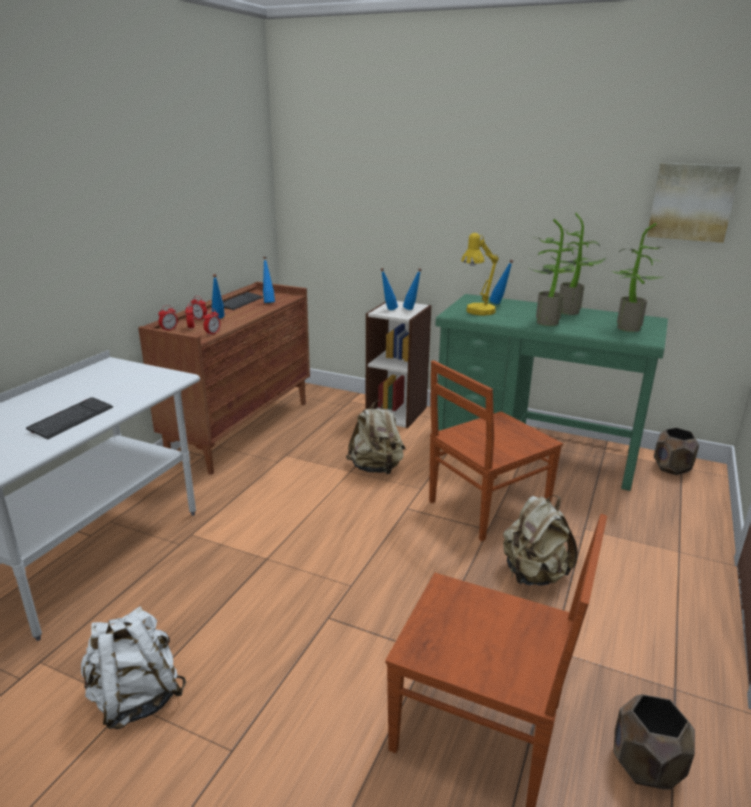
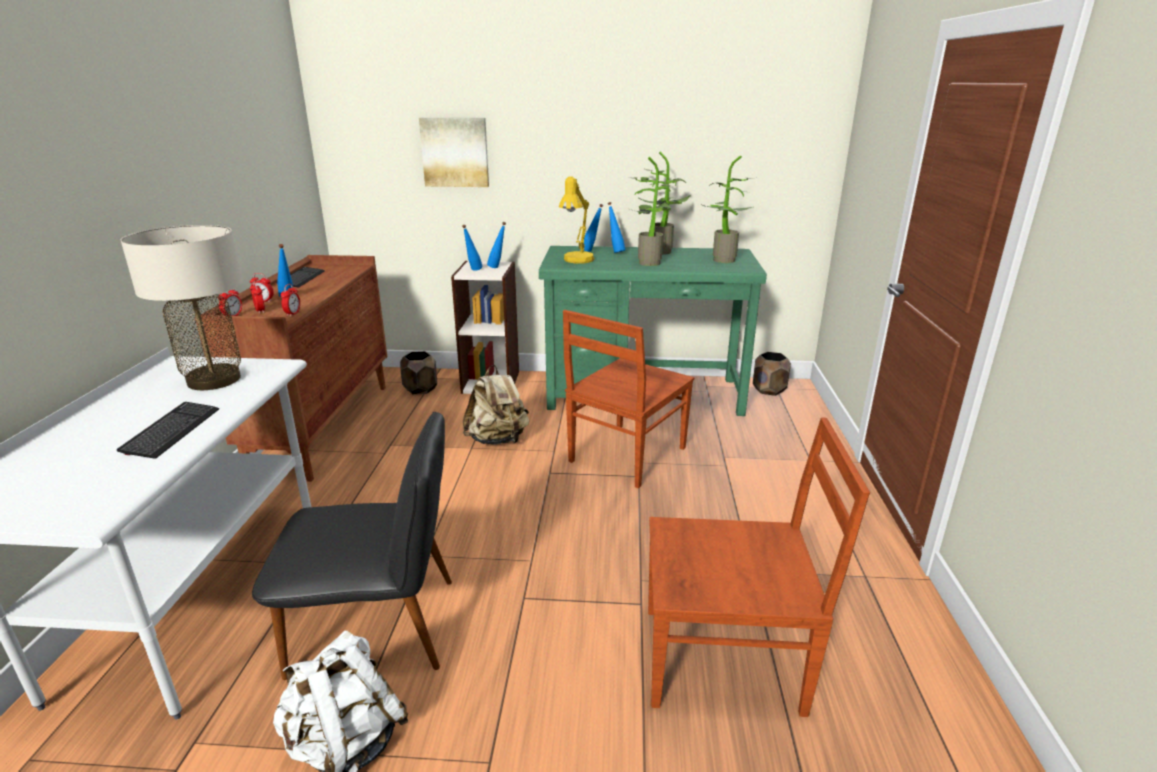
camera: 20 degrees left, 0 degrees up
blue bottle [263,257,275,303] -> blue bottle moved to [608,202,626,253]
beige backpack [503,495,577,586] -> none
brown planter [614,694,695,790] -> brown planter moved to [400,351,437,395]
picture [647,163,741,243] -> picture moved to [419,118,489,187]
none -> table lamp [120,225,243,390]
none -> black chair [252,412,452,680]

